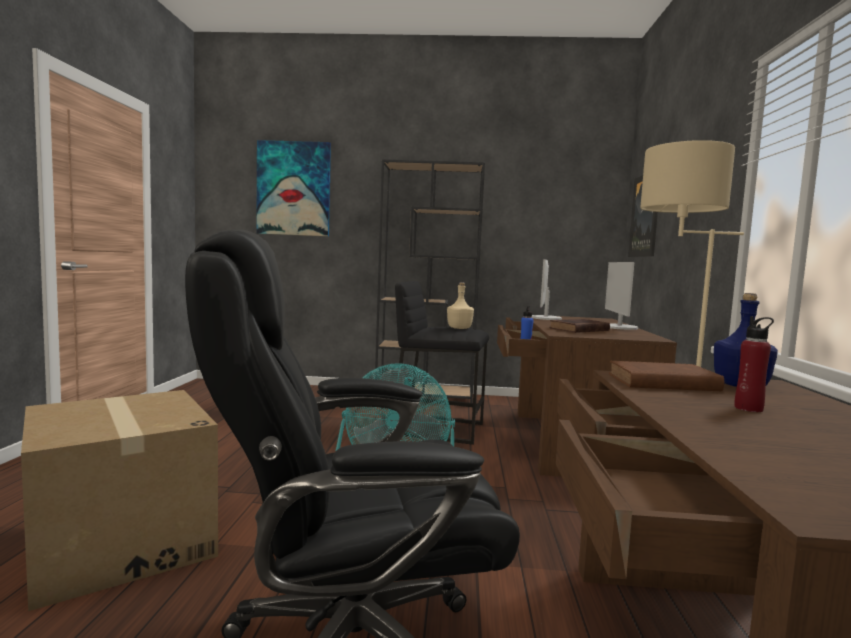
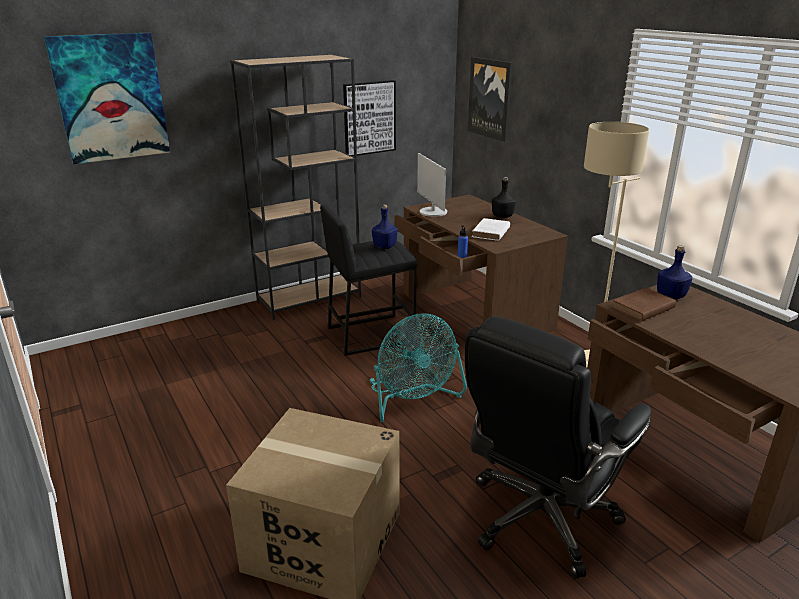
camera: 35 degrees left, 20 degrees up
beige bottle [447,282,474,329] -> blue bottle [372,204,398,249]
brown book [549,319,610,333] -> white book [472,218,510,241]
monitor [605,262,638,330] -> black bottle [492,177,516,218]
red bottle [734,316,774,412] -> none
none -> picture [343,80,396,156]

